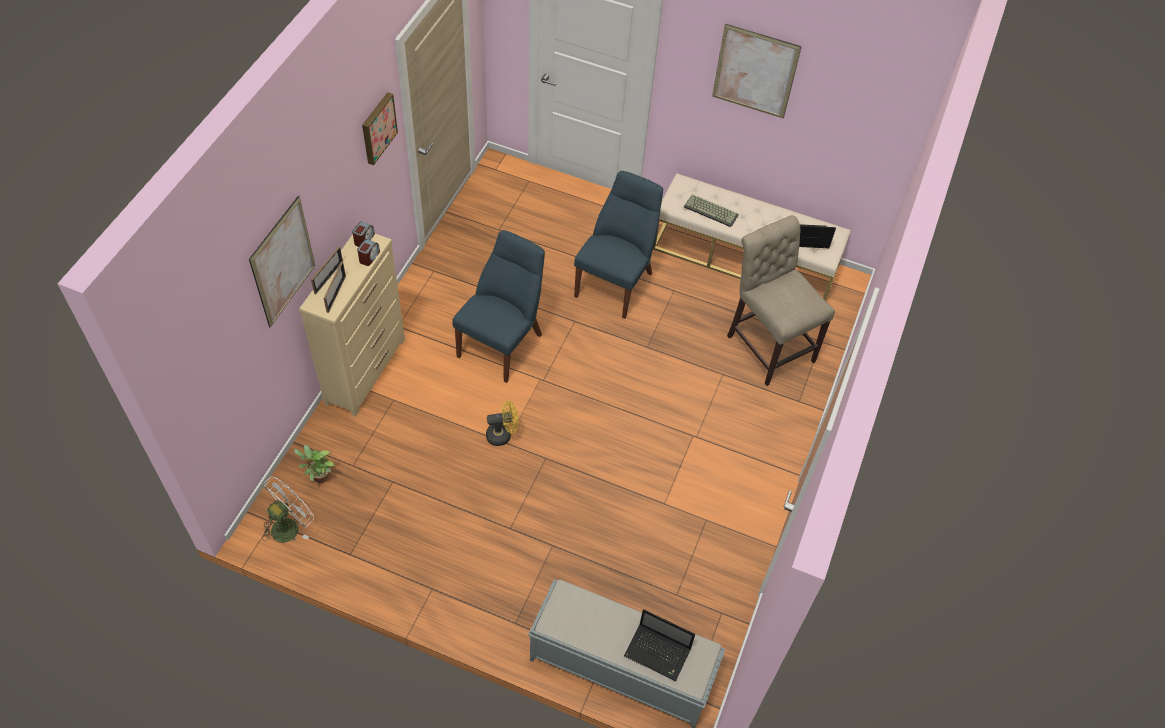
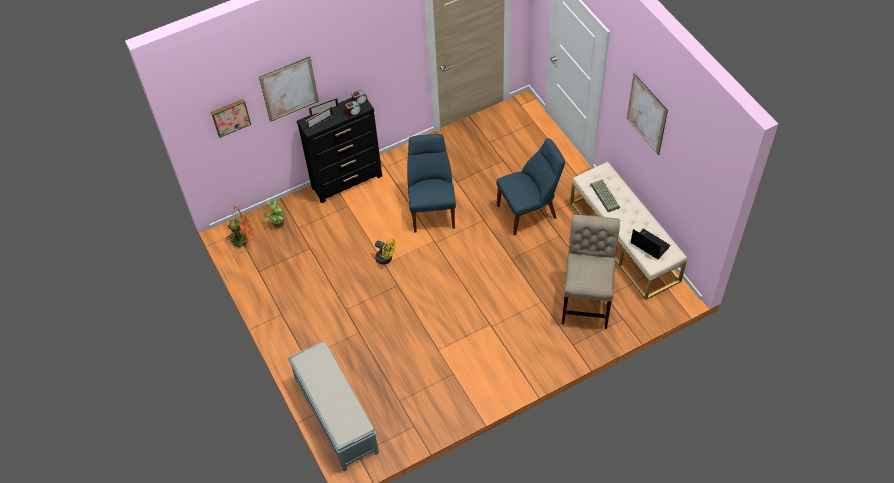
camera: 45 degrees right, 0 degrees up
white fan [262,477,314,543] -> orange fan [226,206,253,251]
beige dresser [299,234,405,417] -> black dresser [297,98,382,203]
picture [362,92,398,165] -> picture moved to [211,99,251,138]
blue chair [453,230,545,383] -> blue chair turned 75 degrees counterclockwise [407,134,456,233]
laptop [624,609,695,681] -> none

